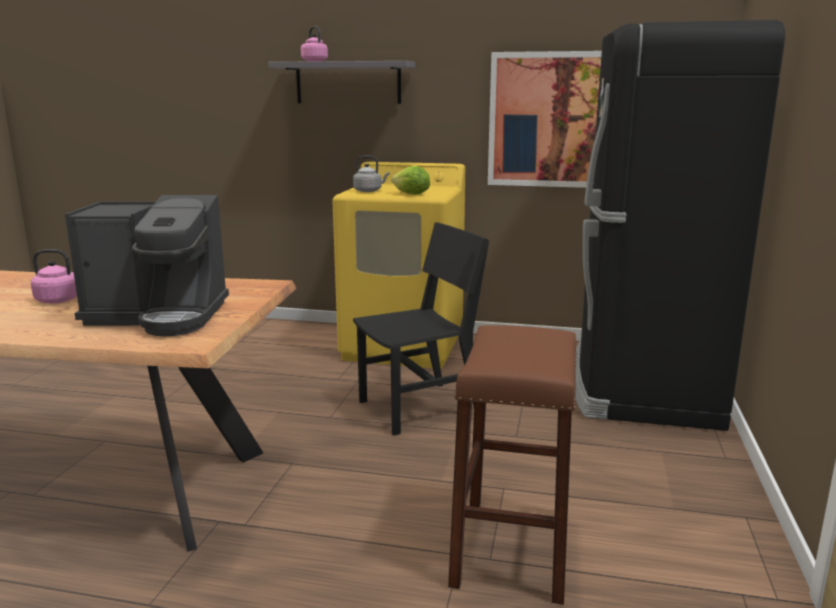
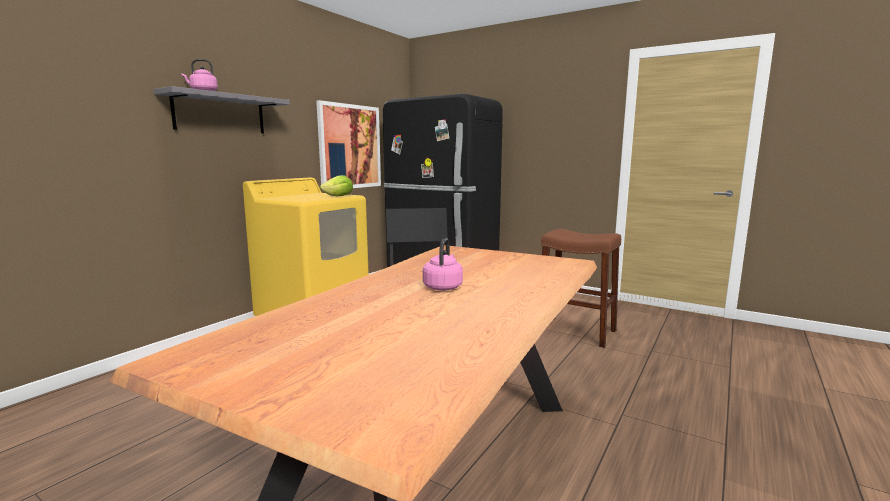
camera: 70 degrees left, 5 degrees down
coffee machine [65,195,229,336] -> none
grey kettle [353,156,390,192] -> none

